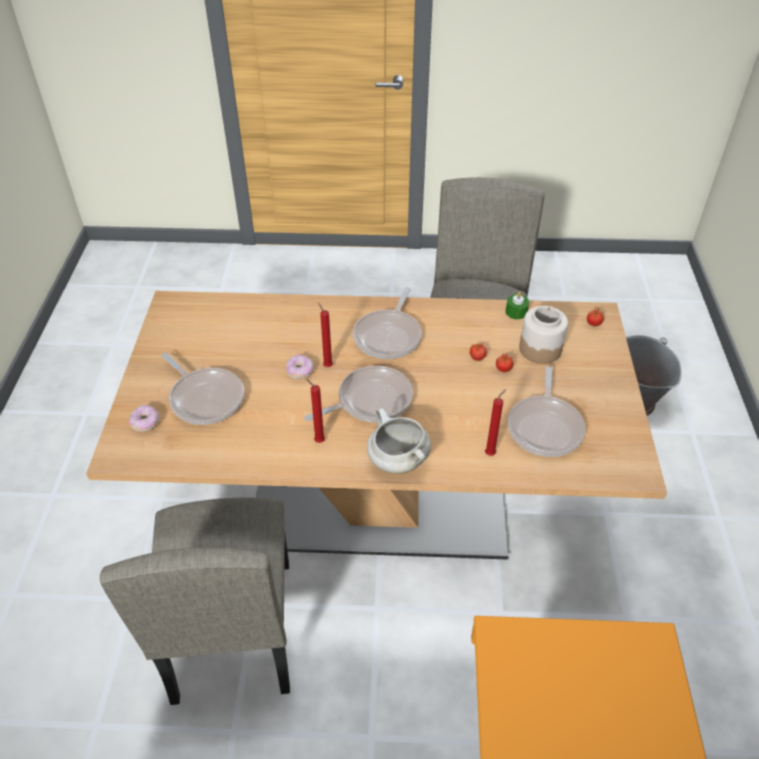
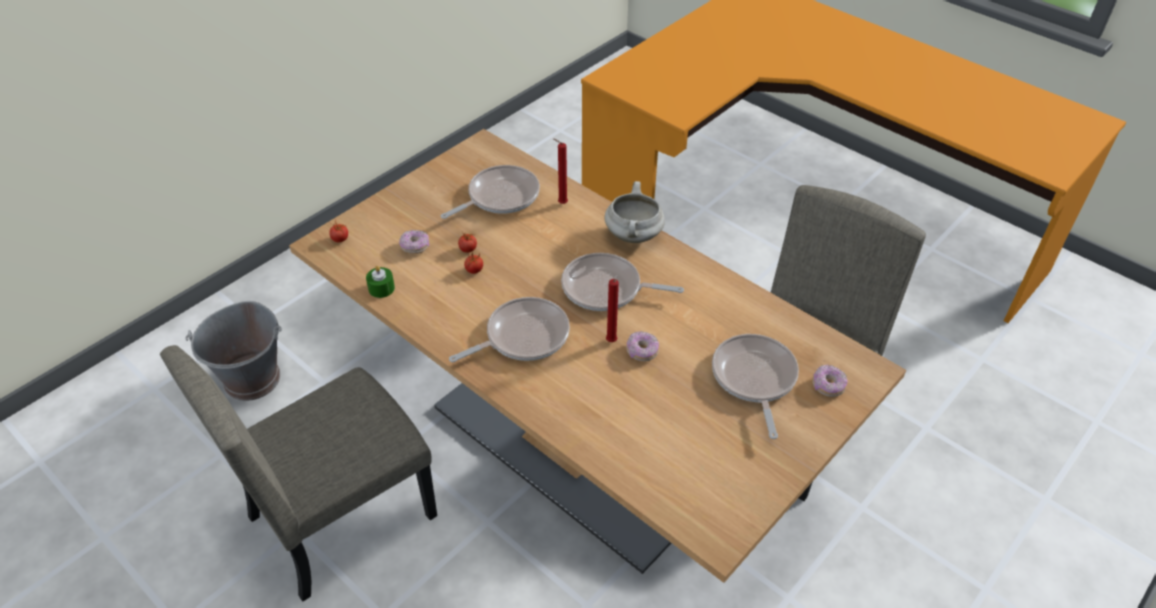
camera: 140 degrees left, 0 degrees up
red candle [306,379,325,443] -> none
jar [519,306,568,364] -> donut [399,230,429,254]

